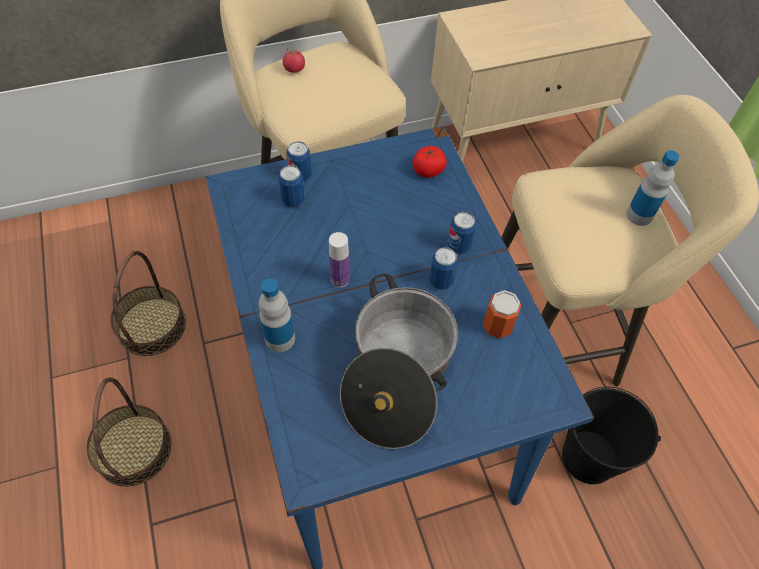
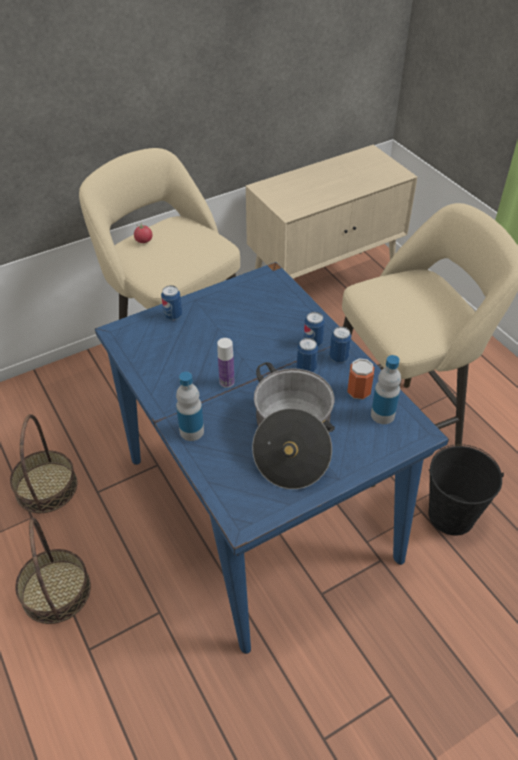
camera: 10 degrees left, 10 degrees down
can [279,165,305,207] -> can moved to [329,326,351,363]
tomato [413,146,447,178] -> none
bottle [626,150,679,226] -> bottle moved to [371,355,401,424]

